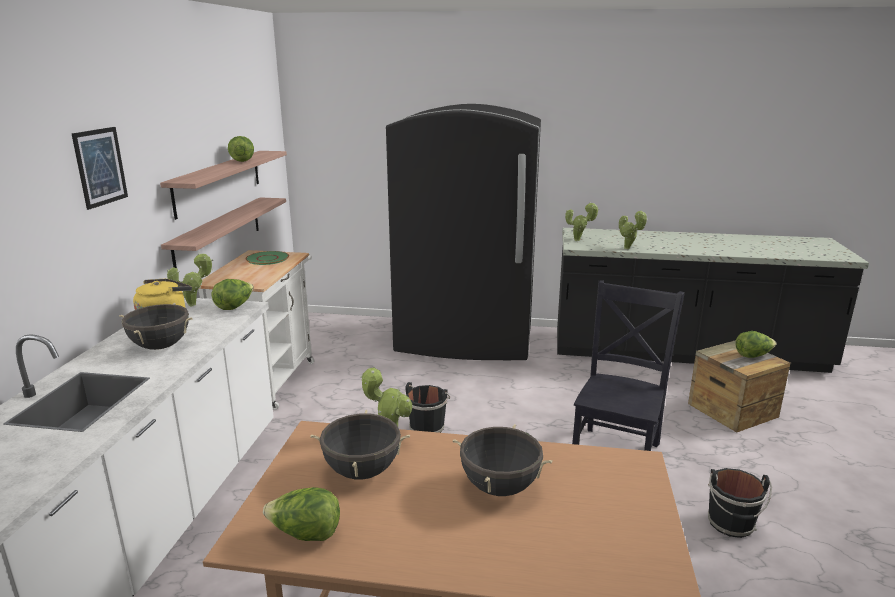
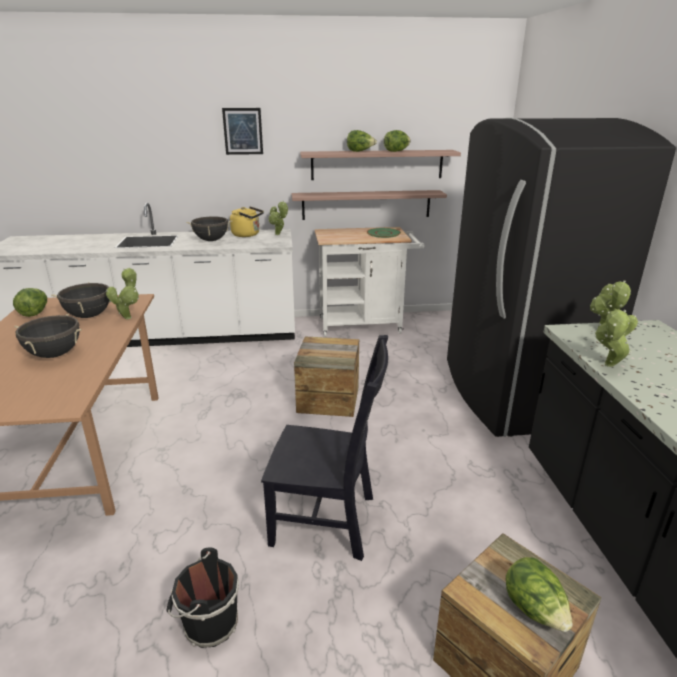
camera: 75 degrees right, 5 degrees up
lettuce [212,279,254,310] -> lettuce moved to [347,130,377,152]
black bucket [405,382,450,433] -> crate [294,336,359,417]

